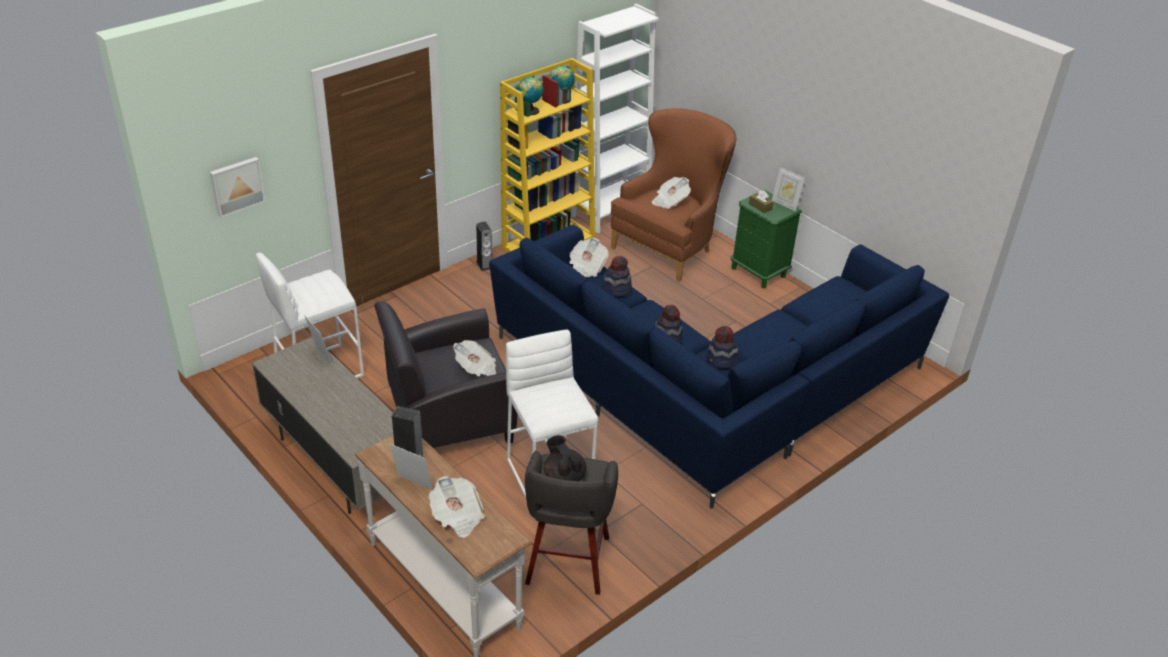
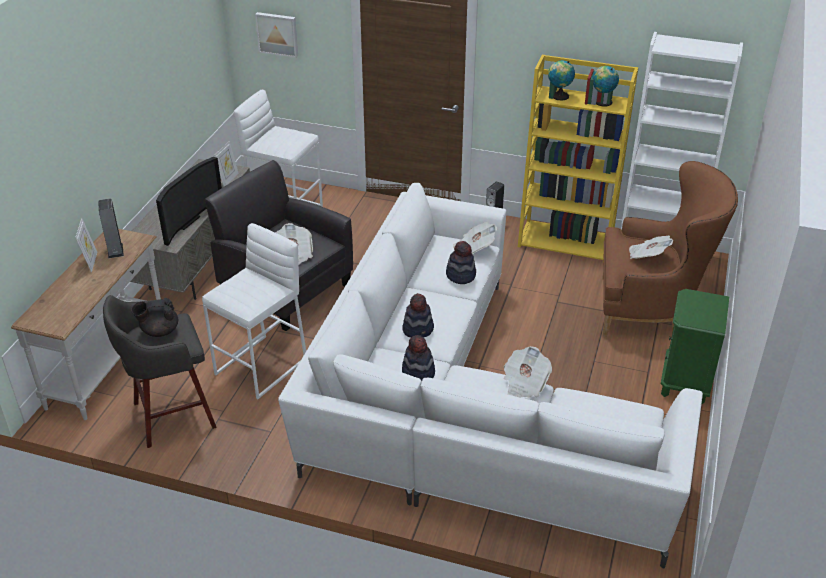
camera: 60 degrees right, 0 degrees up
newspaper [429,476,485,538] -> newspaper moved to [503,346,552,398]
blue sofa [489,224,949,509] -> white sofa [278,183,703,568]
black teapot [544,435,587,481] -> black teapot turned 135 degrees counterclockwise [131,298,178,337]
brown tissue box [749,190,773,213] -> none
picture frame [772,167,805,211] -> none
none -> television [156,157,222,246]

